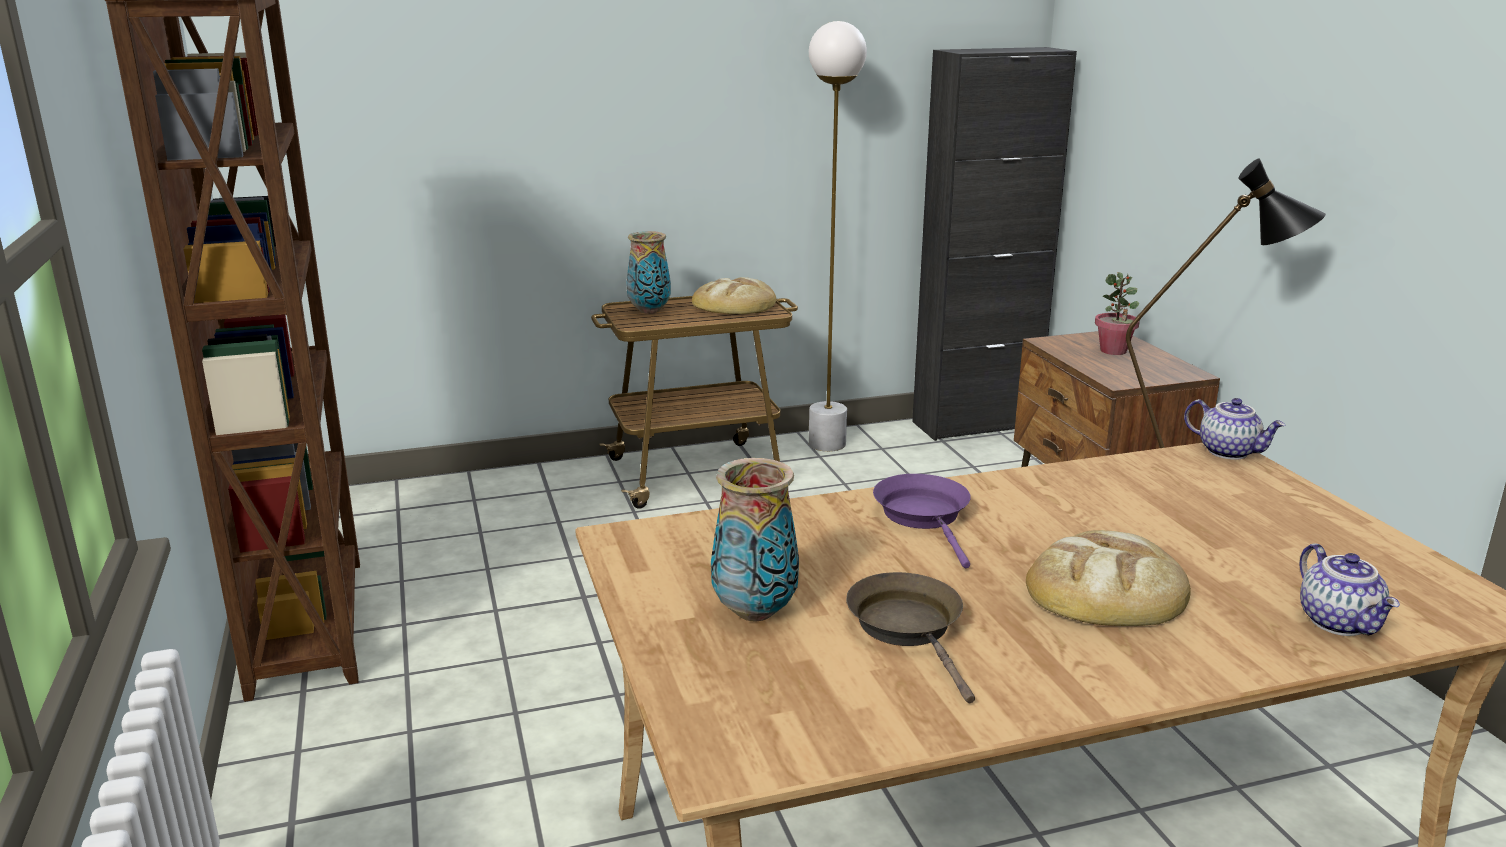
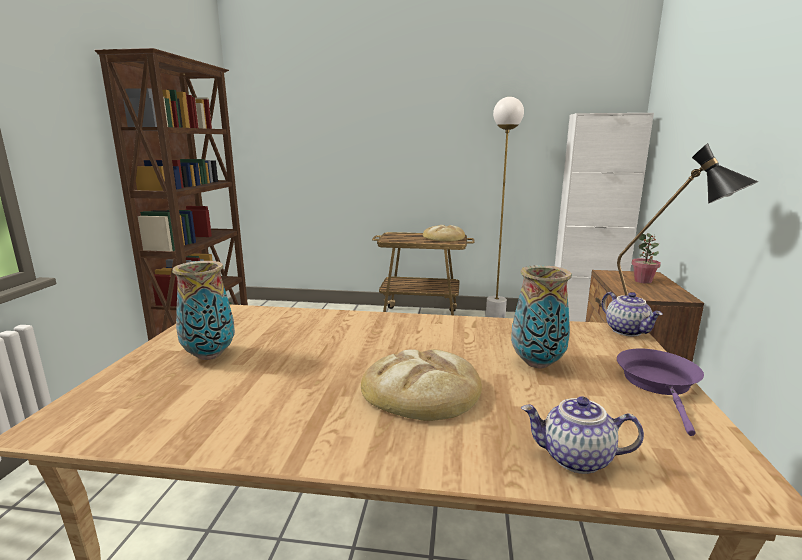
camera: 25 degrees right, 5 degrees down
vase [626,231,671,314] -> vase moved to [511,265,572,369]
brown frying pan [846,572,975,704] -> none
purple frying pan [873,474,971,568] -> purple frying pan moved to [617,348,704,436]
black cabinet [912,47,1077,441] -> white cabinet [555,113,654,322]
teapot [1299,544,1400,636] -> teapot turned 90 degrees clockwise [521,396,644,474]

